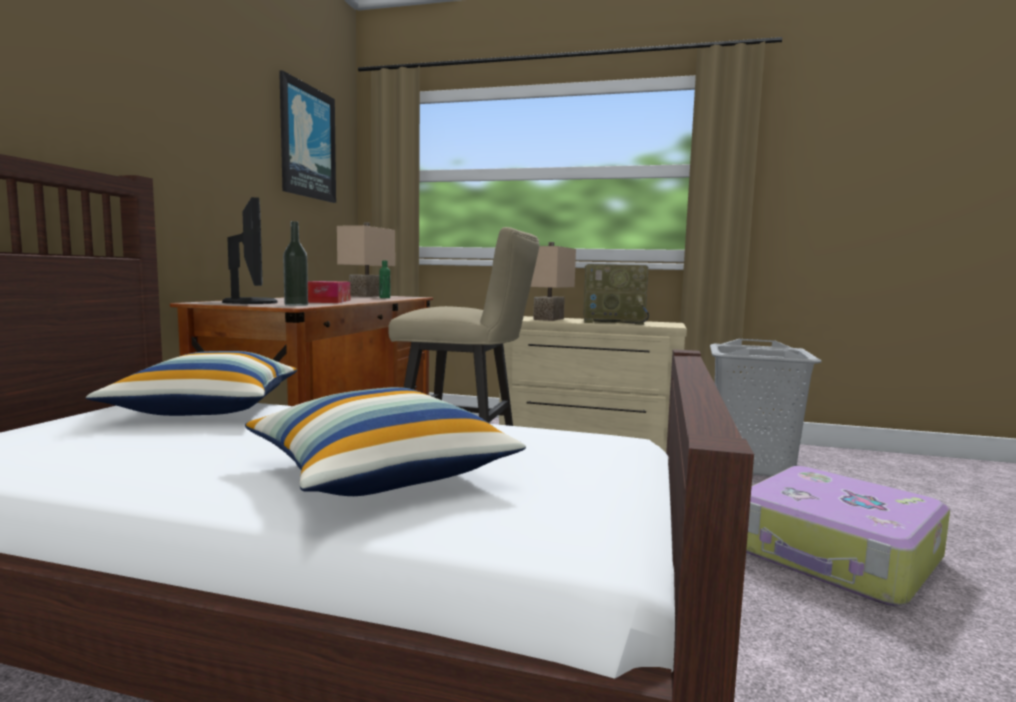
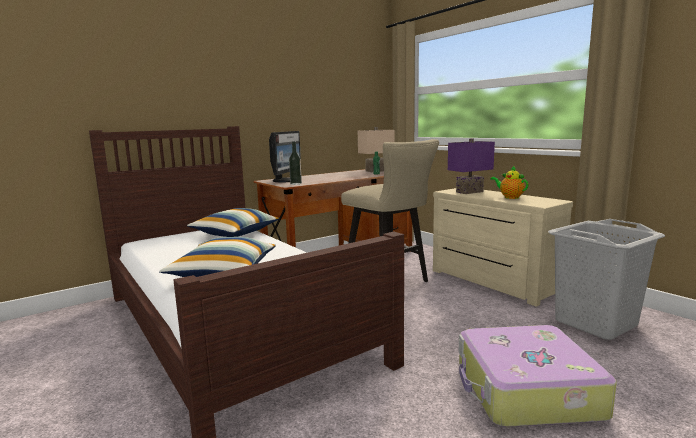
camera: 40 degrees right, 5 degrees up
picture [279,70,336,203] -> none
tissue box [308,281,350,303] -> none
beige table lamp [531,242,576,321] -> purple table lamp [448,138,495,194]
radio [583,264,649,325] -> teapot [490,166,528,199]

